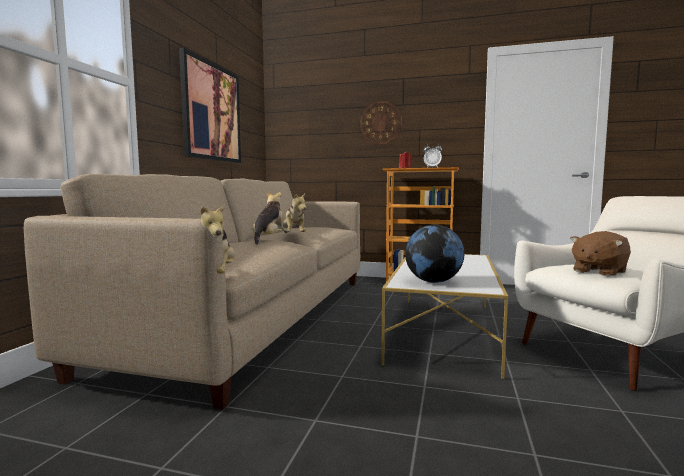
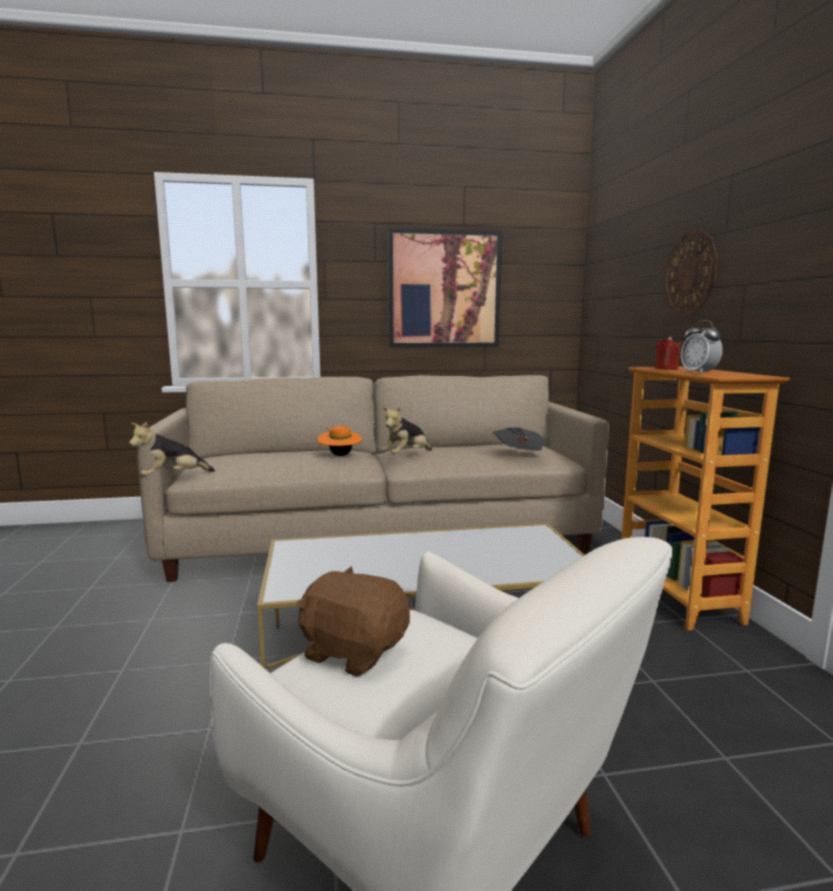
camera: 65 degrees right, 5 degrees up
plush toy [253,191,288,245] -> orange hat [317,426,362,456]
globe [405,225,464,283] -> none
none -> newspaper [492,428,549,451]

